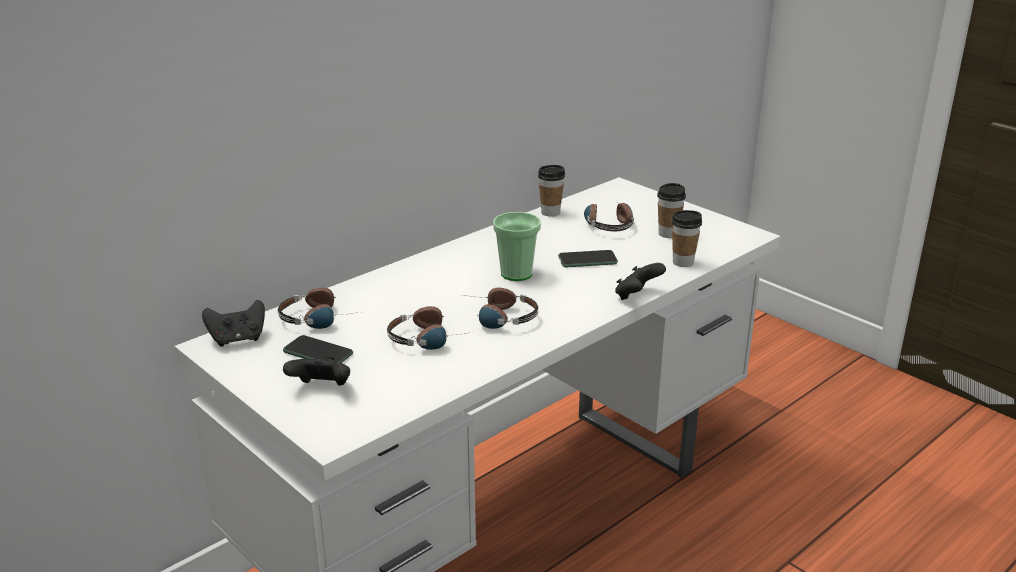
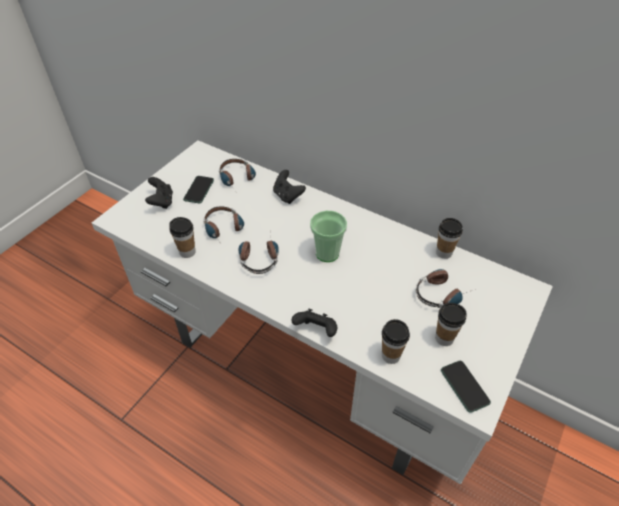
camera: 75 degrees right, 20 degrees up
black game controller [202,300,265,347] -> black game controller moved to [273,170,306,204]
phone [558,250,618,267] -> phone moved to [441,361,491,413]
none -> cup [169,217,195,258]

